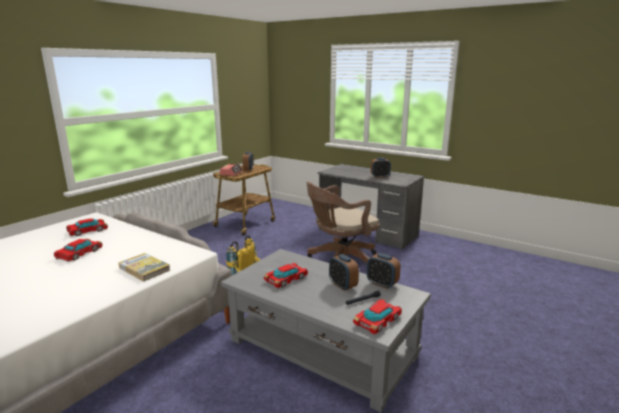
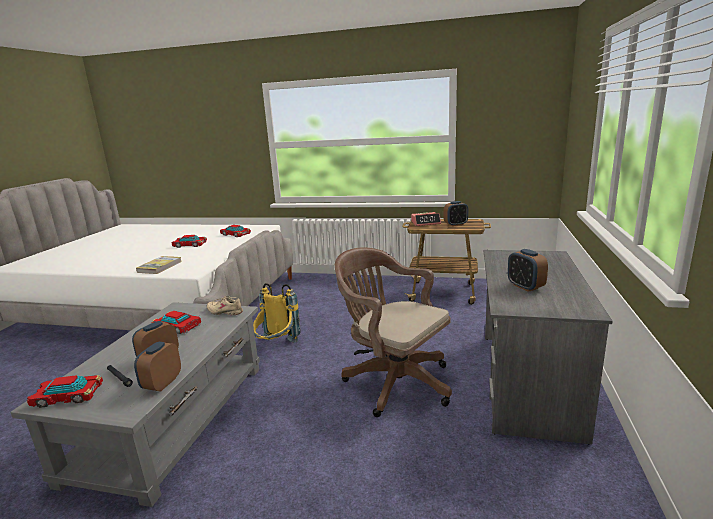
camera: 70 degrees right, 0 degrees up
toy car [353,299,402,334] -> toy car turned 150 degrees clockwise [27,375,103,408]
none -> beige shoe [207,296,243,315]

